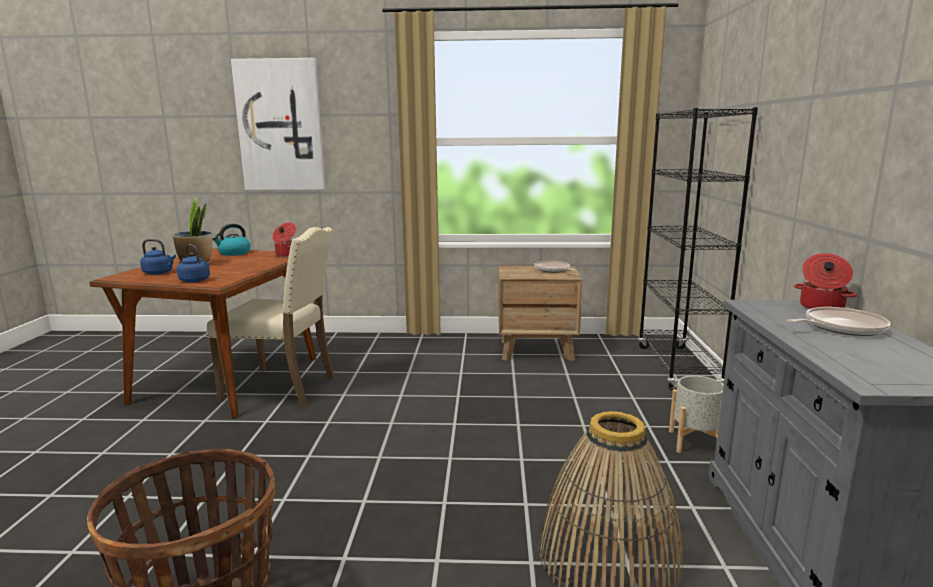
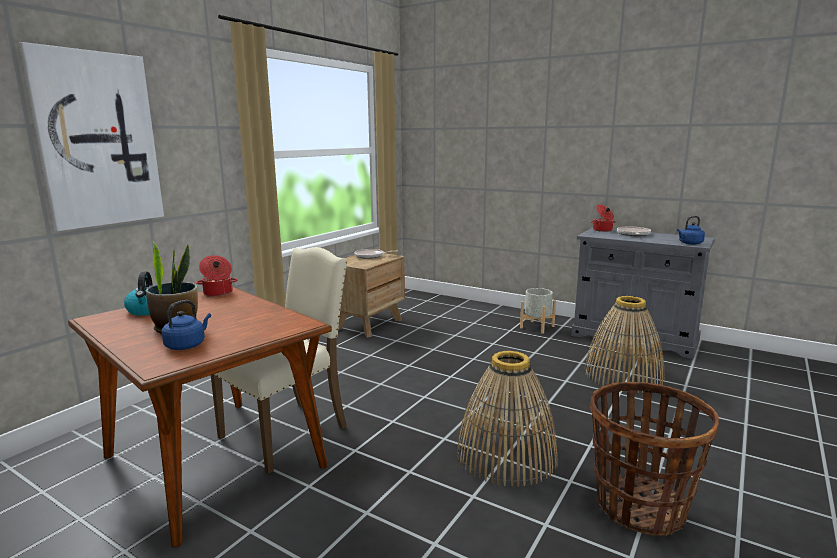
camera: 60 degrees left, 0 degrees up
blue kettle [177,244,210,283] -> blue kettle moved to [677,216,705,245]
black bookcase [638,107,758,391] -> none
none -> basket [457,351,558,487]

